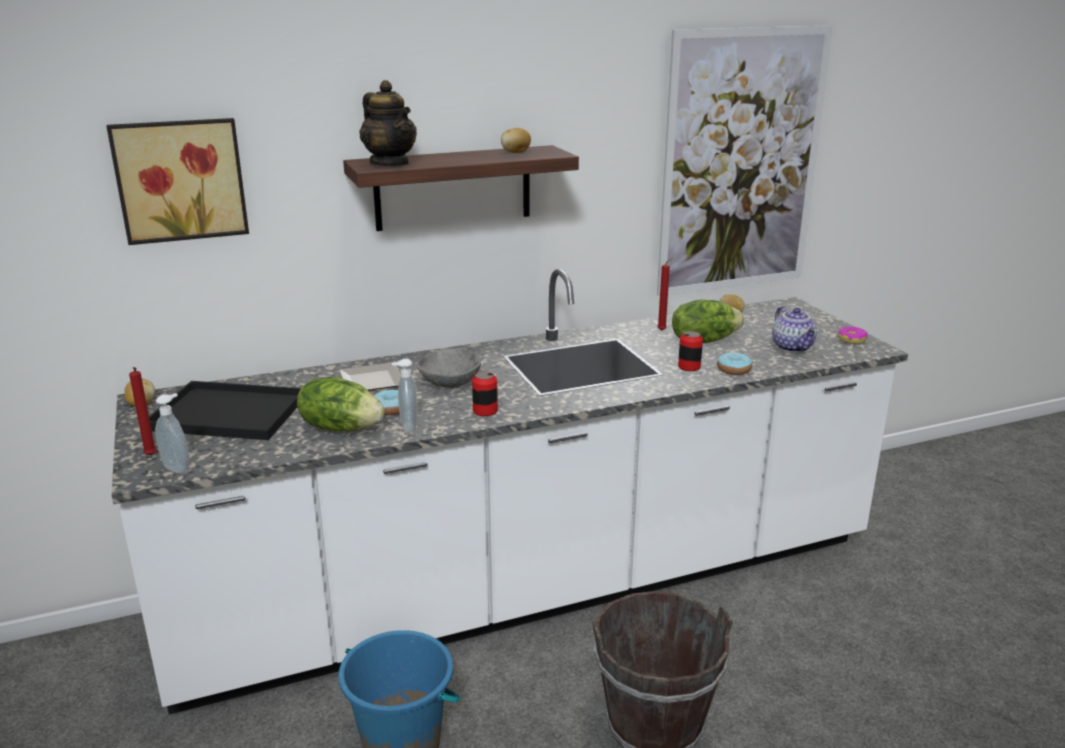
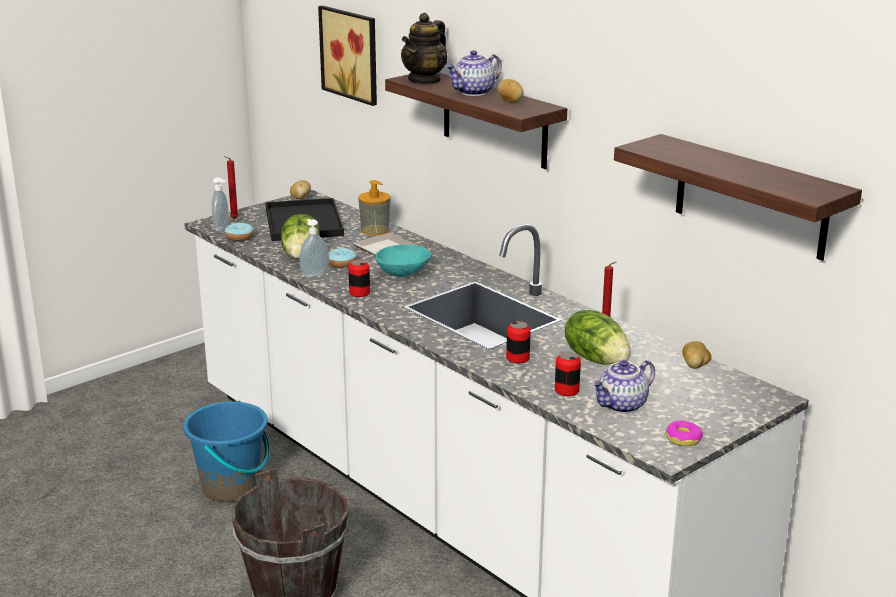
camera: 70 degrees right, 0 degrees up
grey bowl [417,349,481,388] -> turquoise bowl [375,245,431,277]
picture [657,25,832,296] -> shelf [614,134,862,261]
donut [717,352,752,375] -> donut moved to [225,223,254,241]
none -> soap dispenser [358,180,391,236]
none -> teapot [446,50,502,96]
none -> can [555,352,581,396]

